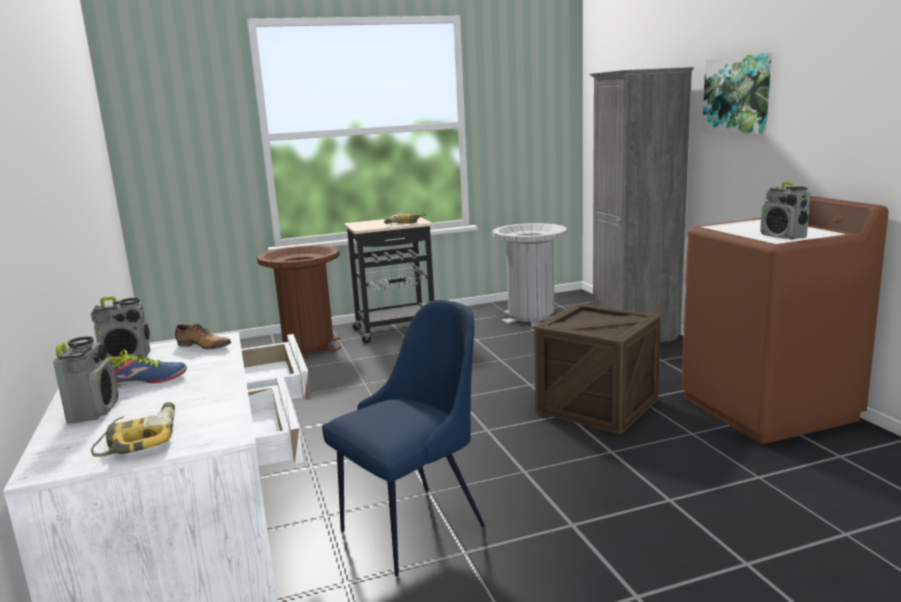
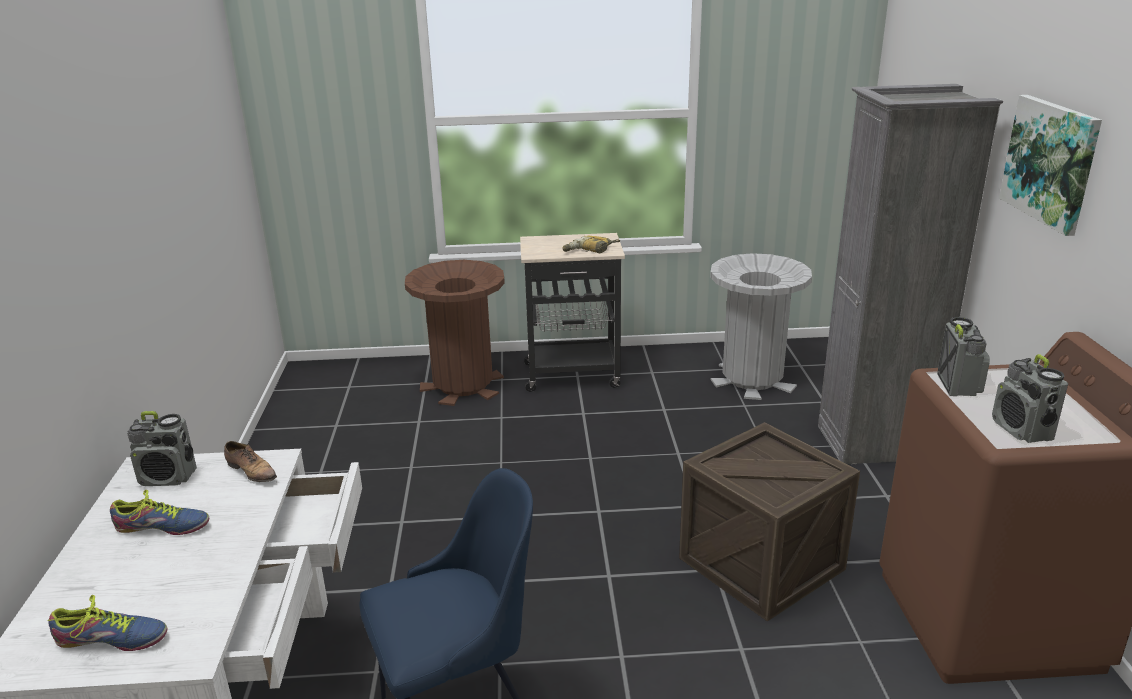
camera: 15 degrees right, 10 degrees up
radio [53,336,119,424] -> radio moved to [937,317,990,396]
power drill [91,402,175,457] -> shoe [48,595,167,651]

